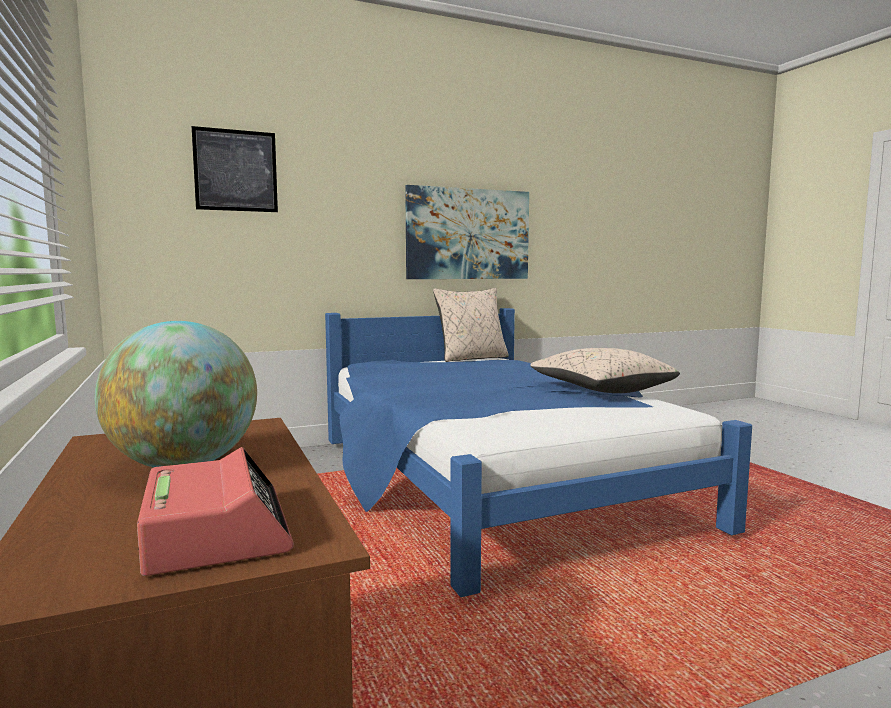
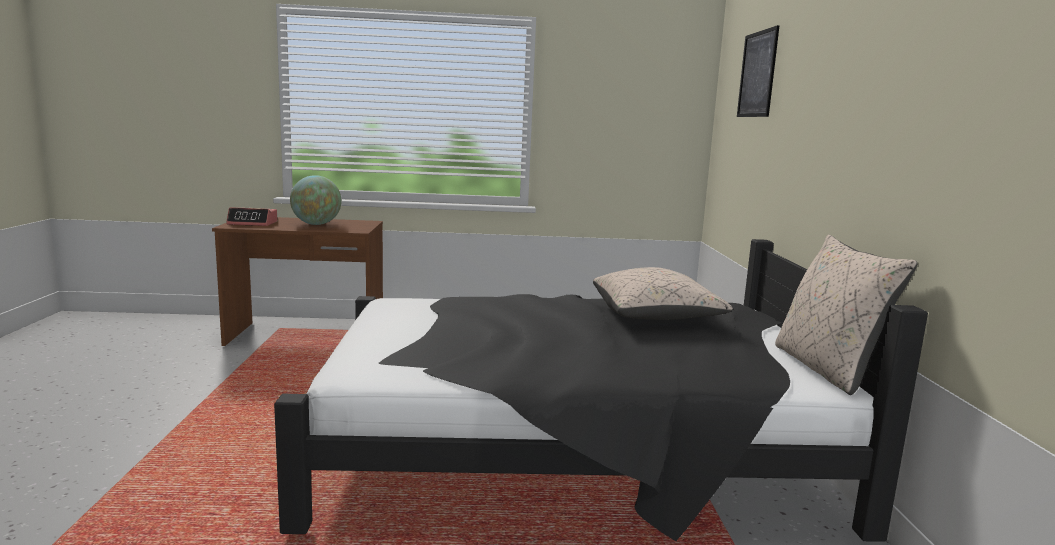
camera: 110 degrees right, 5 degrees up
blue bed [325,308,752,597] -> black bed [274,239,928,542]
picture [405,185,529,279] -> none
beige pillow [530,348,680,393] -> beige pillow moved to [593,267,733,320]

